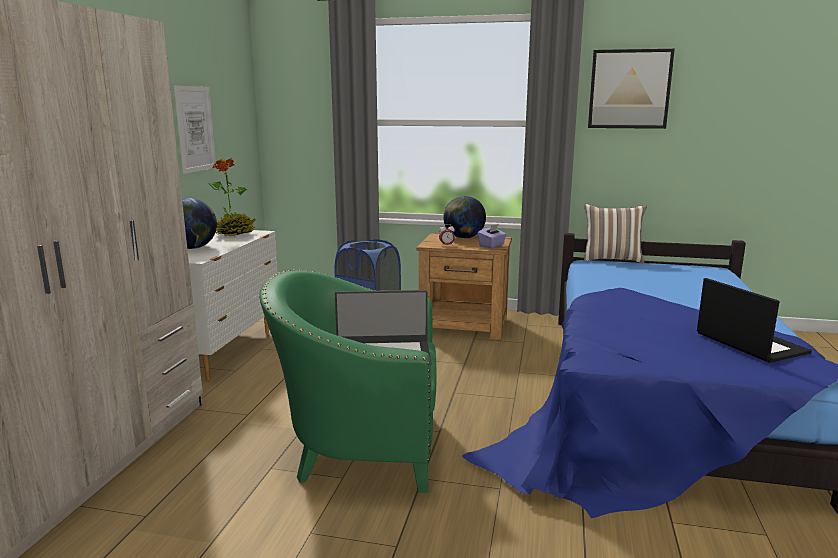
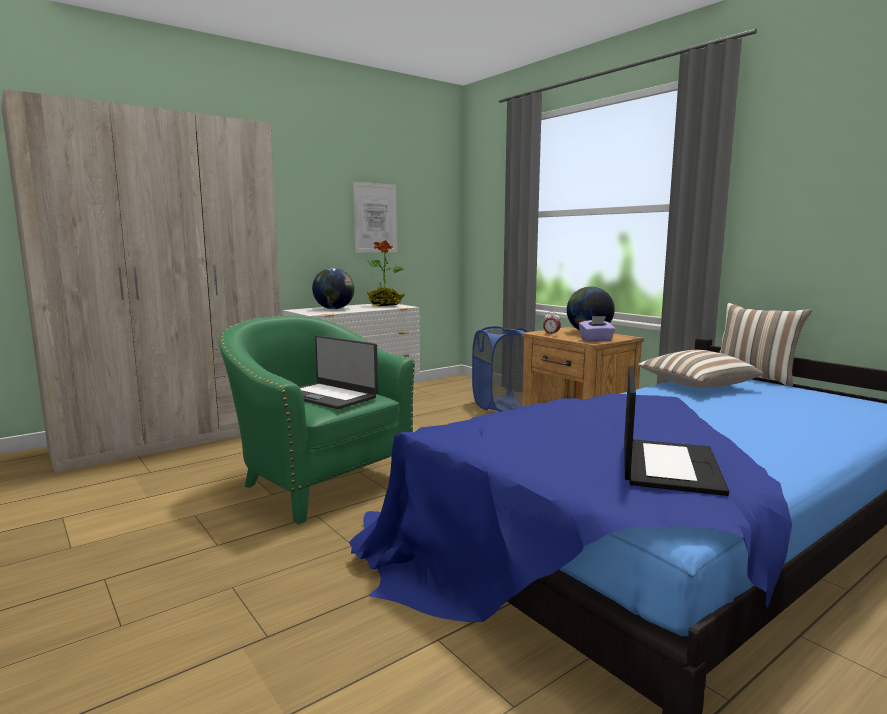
camera: 40 degrees right, 5 degrees down
picture [588,49,675,129] -> none
none -> pillow [638,350,763,388]

